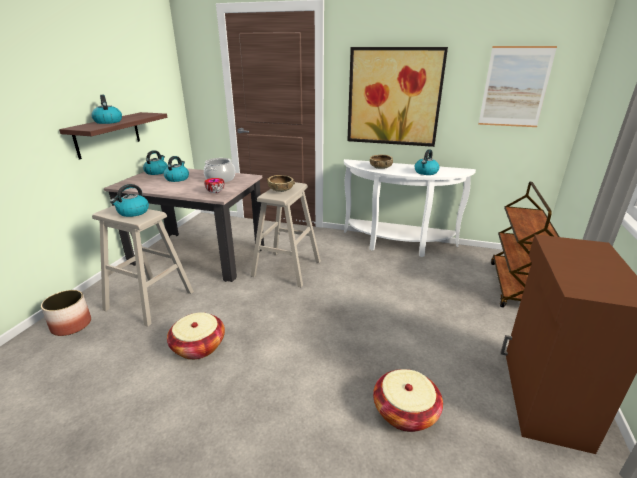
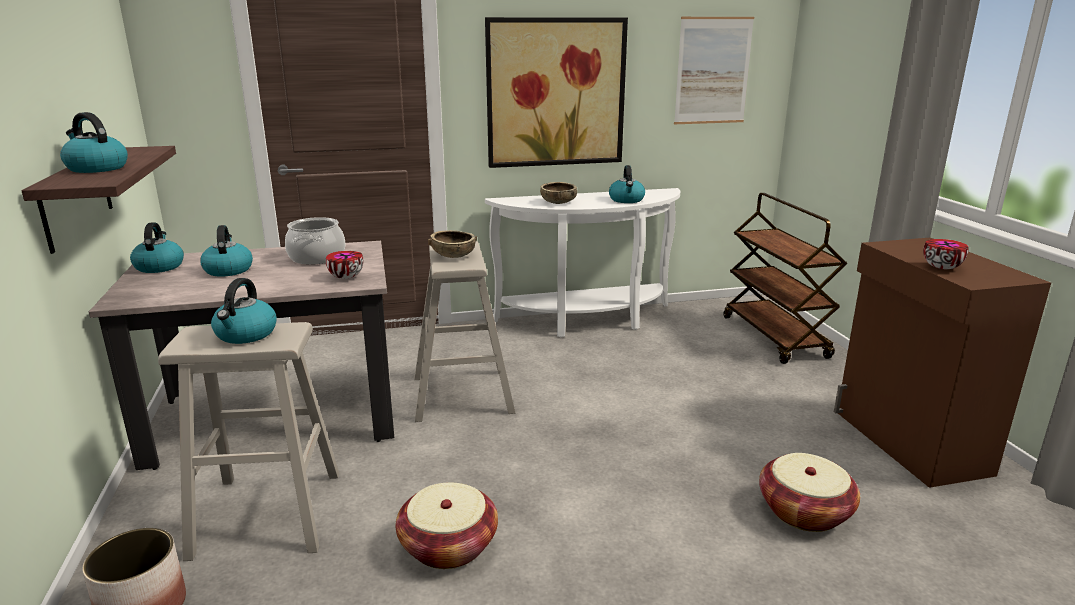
camera: 30 degrees left, 5 degrees down
none -> bowl [923,239,969,269]

